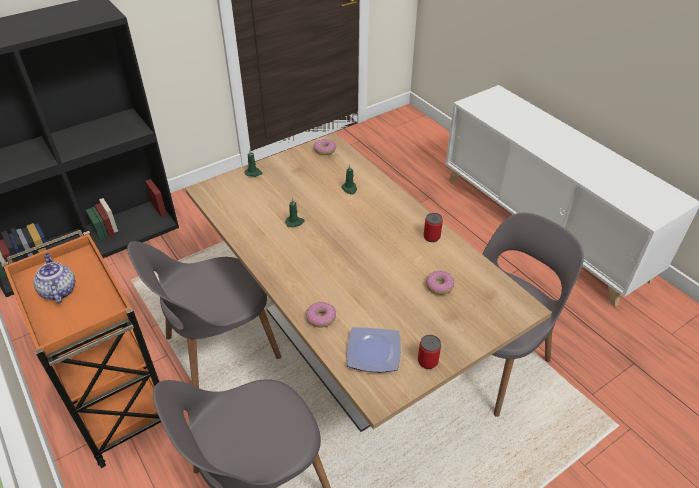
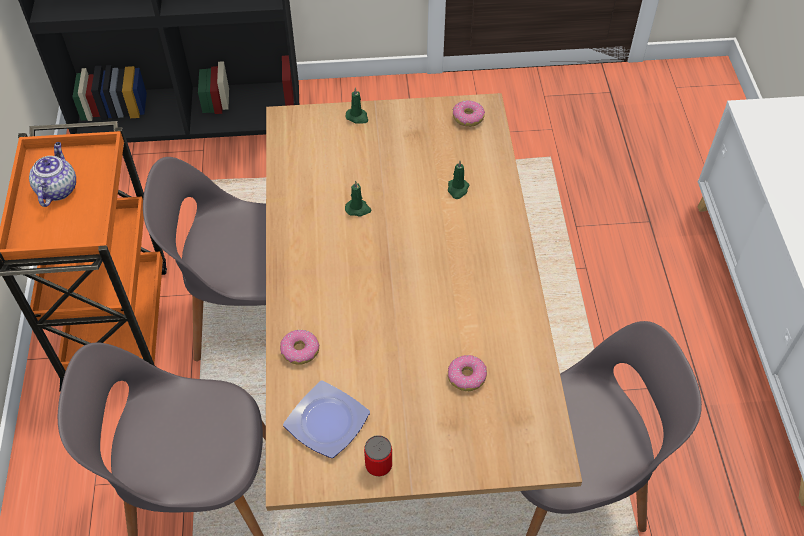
camera: 30 degrees right, 10 degrees up
can [424,213,443,242] -> none

